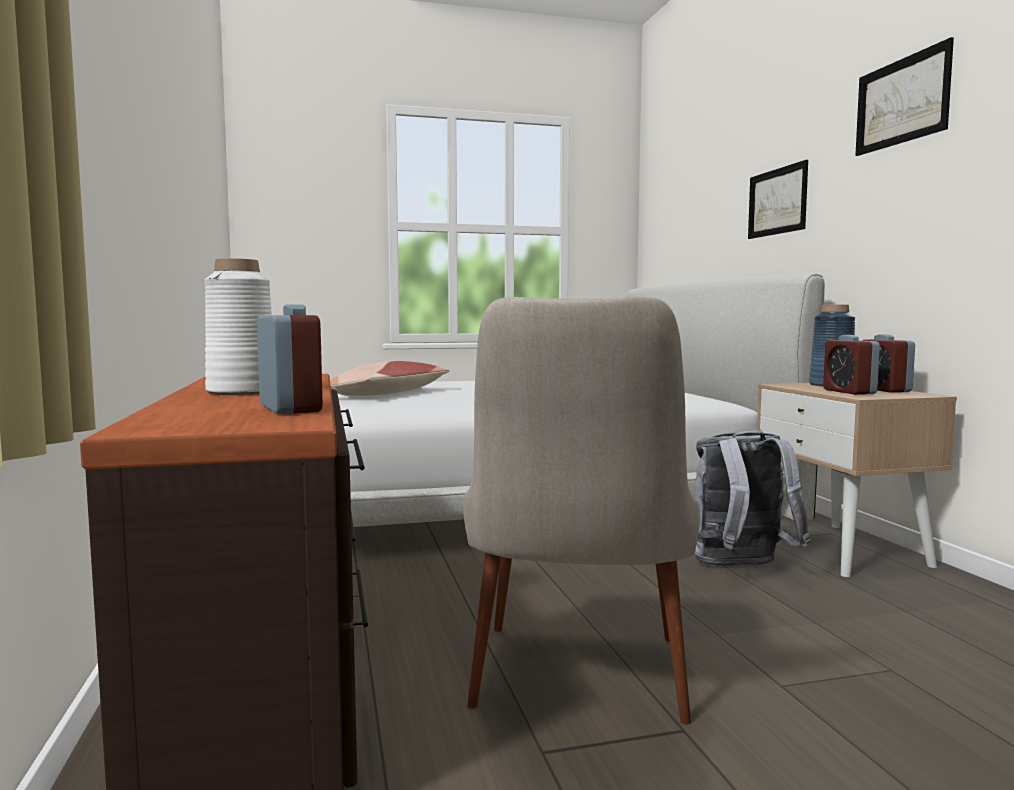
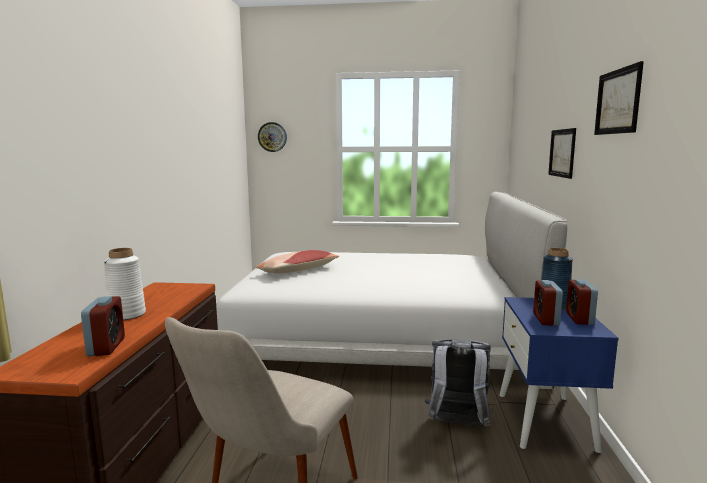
camera: 20 degrees right, 5 degrees up
beige nightstand [757,383,957,577] -> blue nightstand [499,297,618,453]
none -> wall clock [258,122,287,152]

